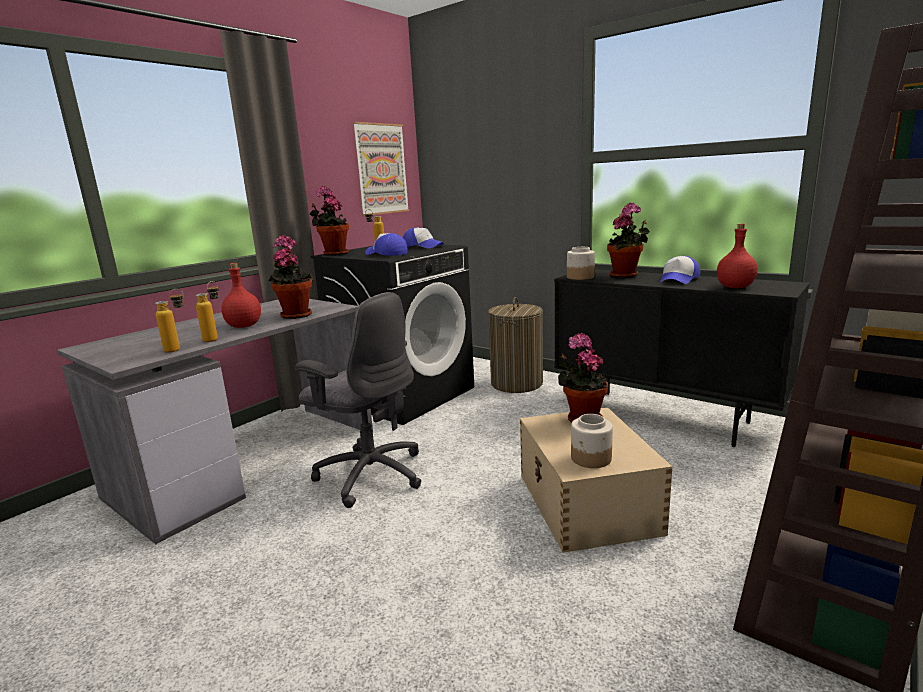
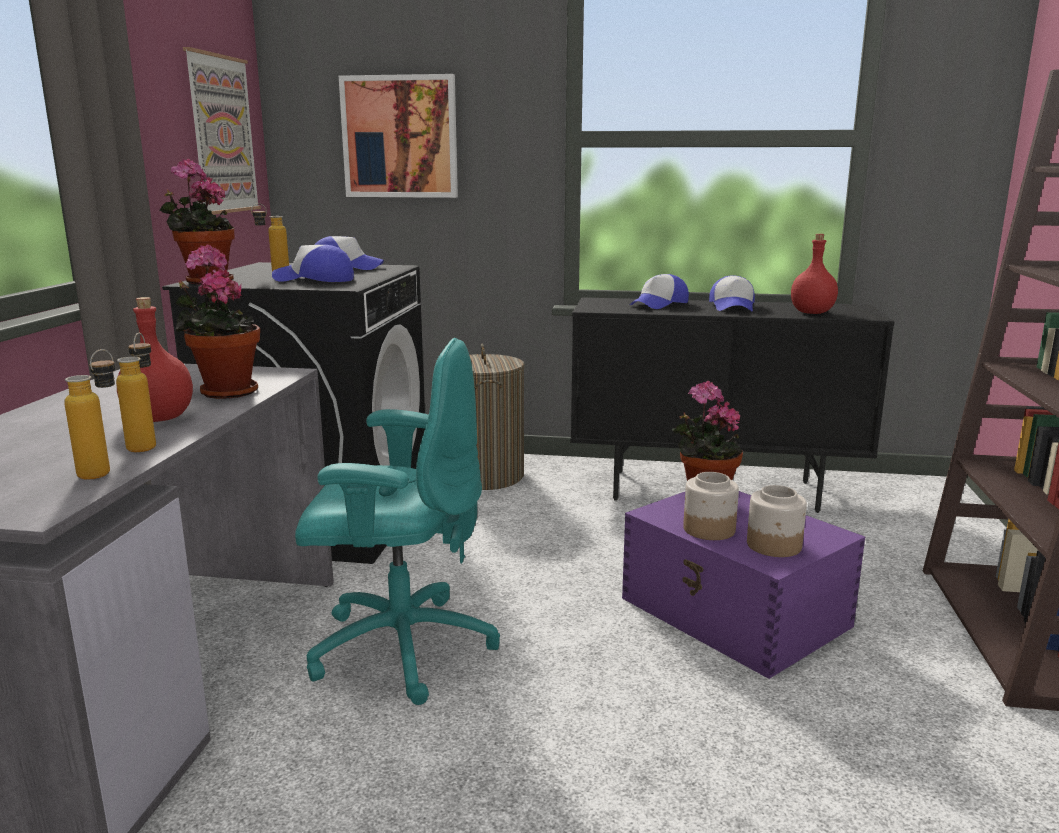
camera: 30 degrees left, 0 degrees up
grey office chair [295,292,421,508] -> turquoise office chair [295,338,500,705]
beige storage box [520,407,673,553] -> purple storage box [622,491,865,679]
jar [567,247,595,280] -> jar moved to [683,472,739,540]
potted plant [607,202,650,278] -> cap [630,274,689,309]
none -> picture [339,74,458,198]

